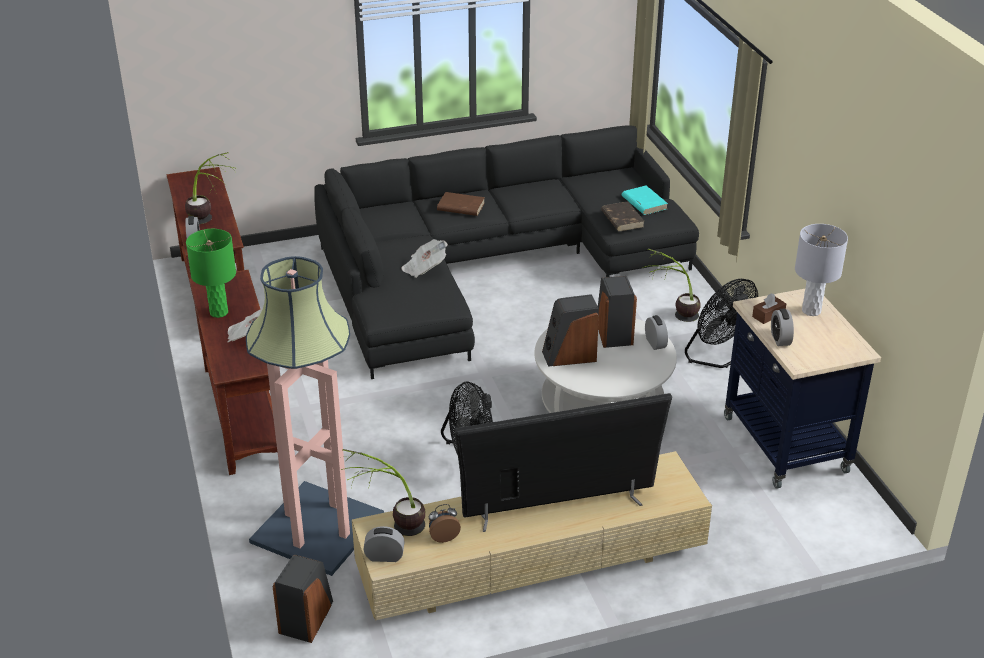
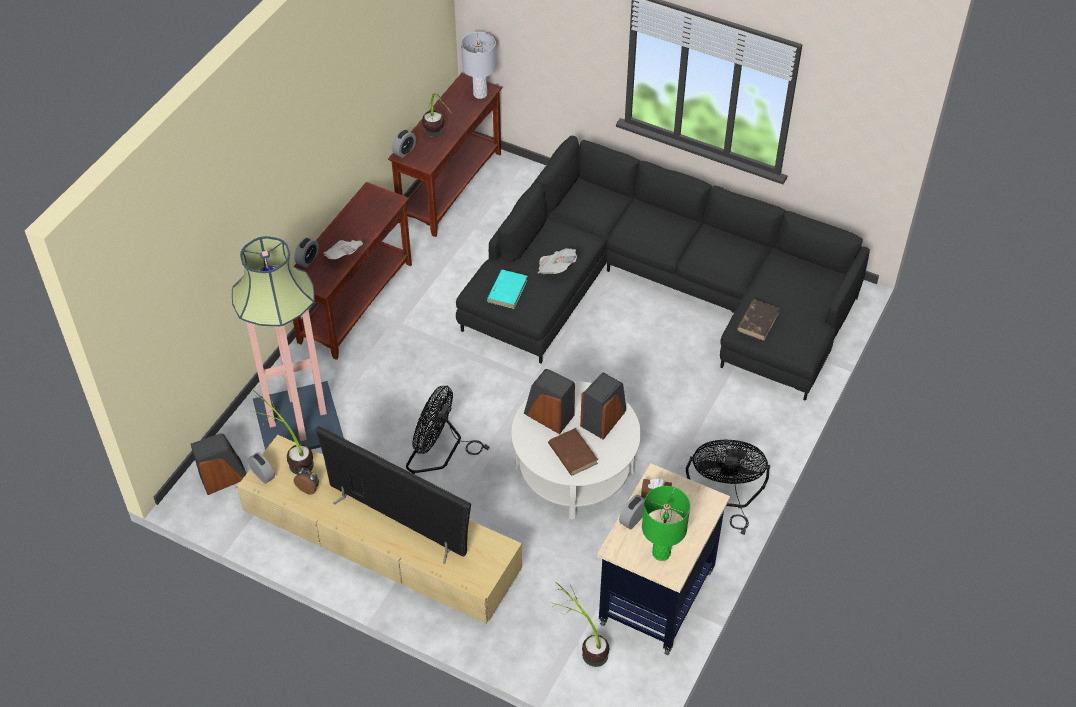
camera: 45 degrees right, 15 degrees up
green table lamp [186,229,236,318] -> green table lamp moved to [642,486,690,561]
brown book [437,192,485,216] -> brown book moved to [548,428,598,475]
turquoise book [622,186,668,215] -> turquoise book moved to [487,270,528,309]
potted plant [641,248,701,322] -> potted plant moved to [550,582,609,667]
alarm clock [645,315,668,350] -> alarm clock moved to [294,237,319,267]
grey table lamp [795,224,848,316] -> grey table lamp moved to [461,32,496,99]

